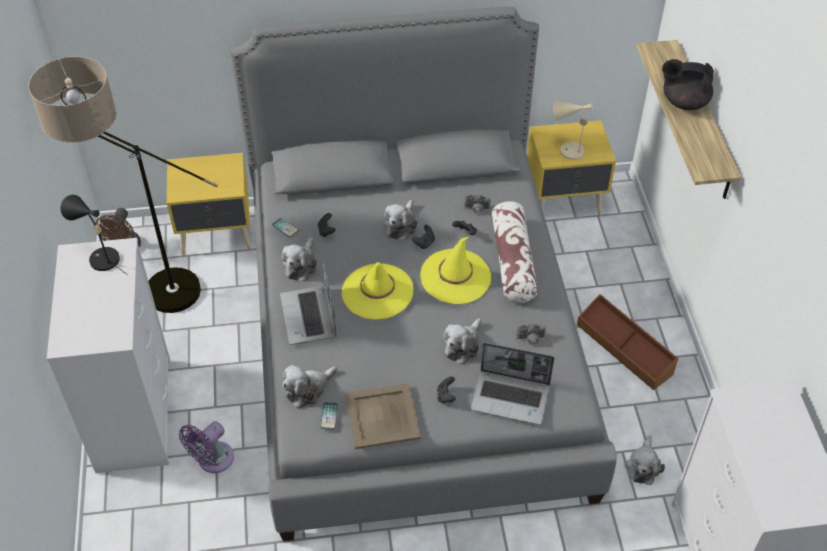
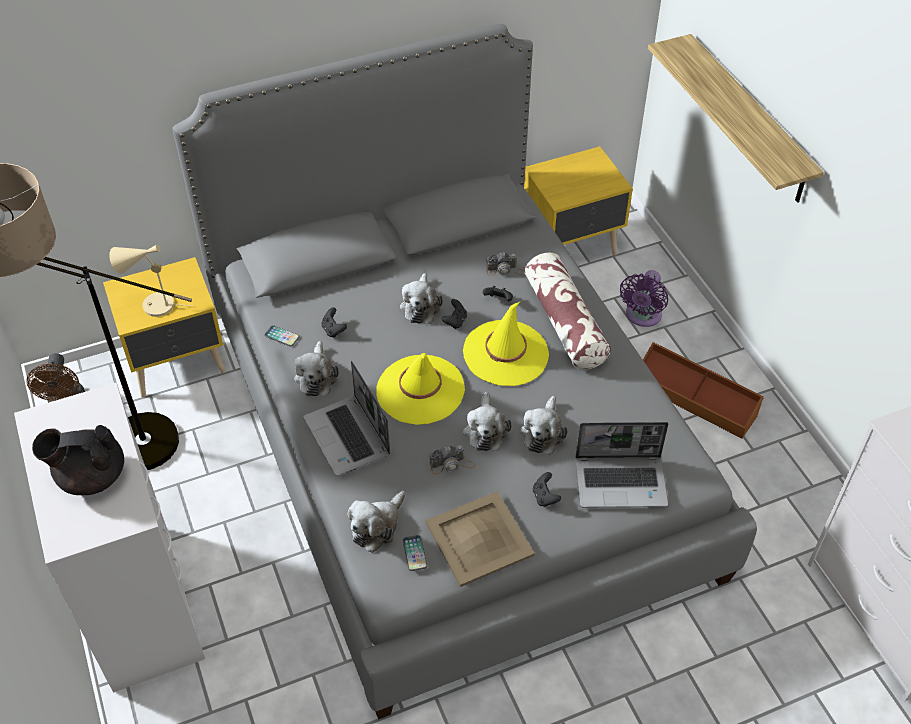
camera: 15 degrees left, 0 degrees up
black table lamp [60,195,128,275] -> none
purple fan [179,421,234,473] -> purple fan moved to [620,270,668,327]
camera [517,324,552,346] -> camera moved to [429,445,475,475]
beige table lamp [553,100,599,160] -> beige table lamp moved to [109,244,193,317]
plush toy [625,435,665,485] -> plush toy moved to [463,392,512,451]
black teapot [662,59,714,110] -> black teapot moved to [32,425,124,495]

